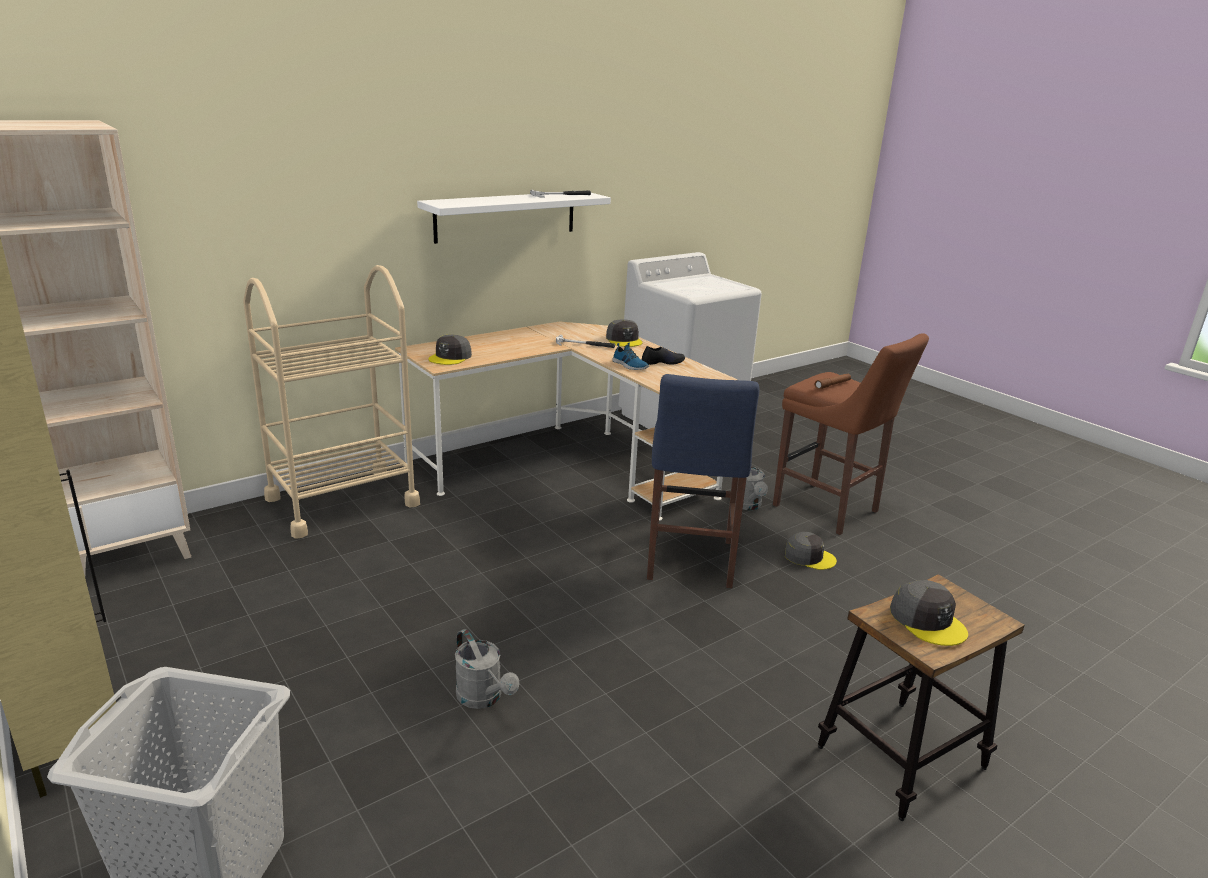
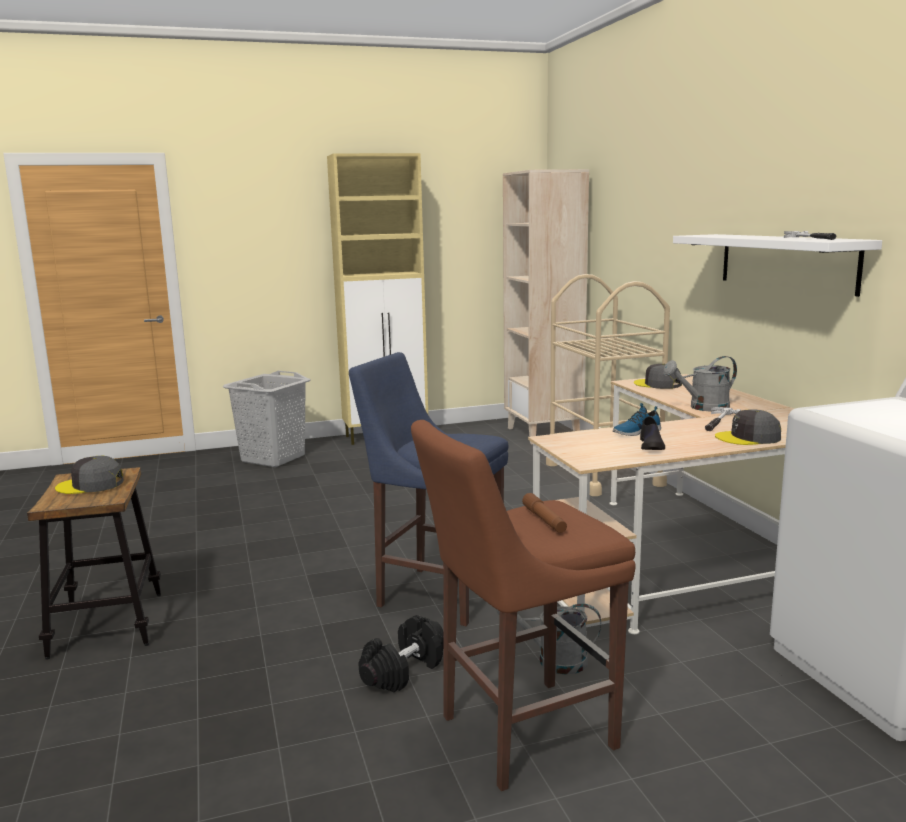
camera: 110 degrees right, 10 degrees down
grey watering can [455,629,519,709] -> grey watering can moved to [663,356,737,412]
grey cap [784,532,837,570] -> black dumbbell [358,615,443,693]

